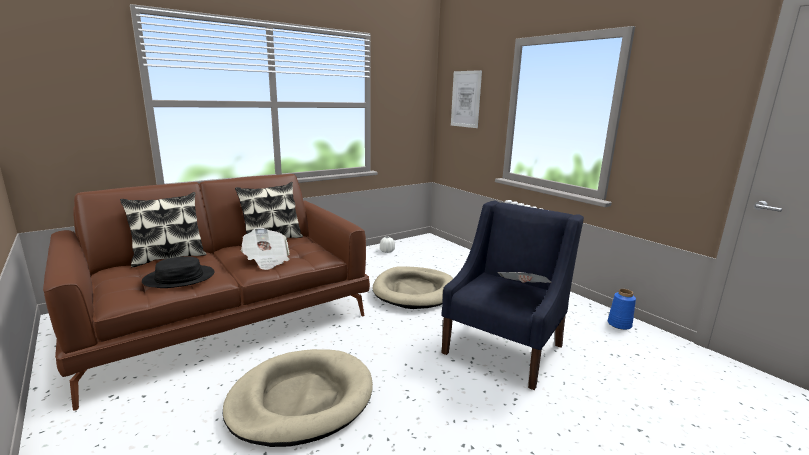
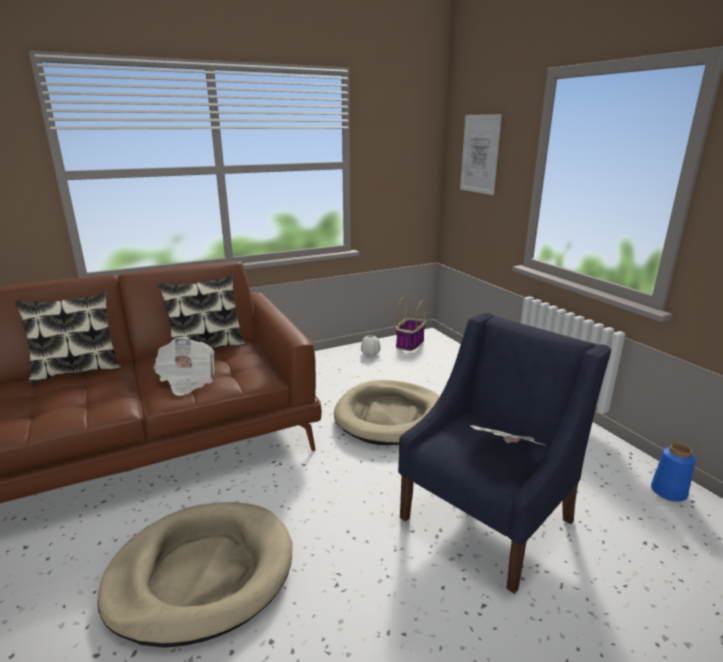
camera: 10 degrees right, 5 degrees up
black hat [142,256,215,288] -> none
none -> basket [396,298,426,351]

